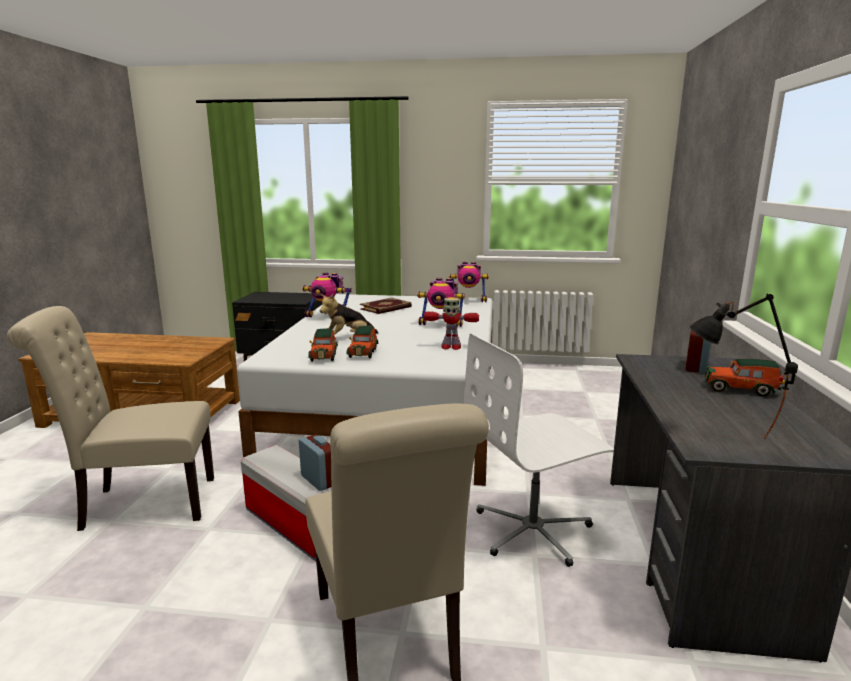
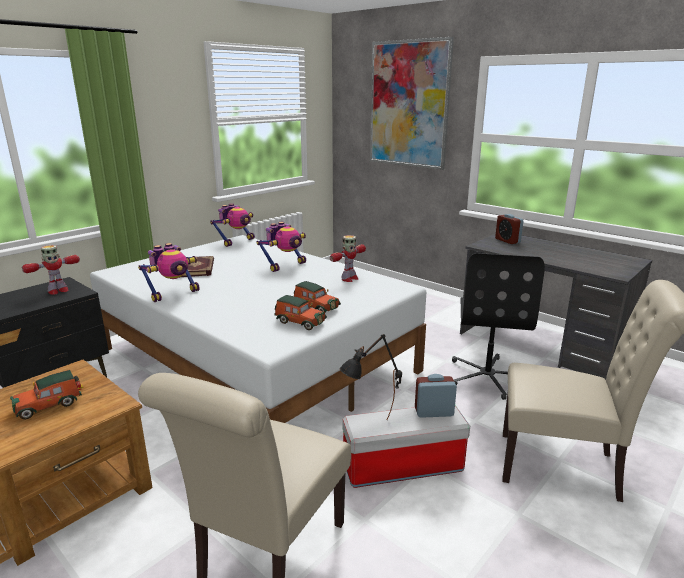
camera: 55 degrees left, 5 degrees up
plush toy [320,294,378,335] -> none
white office chair [464,333,614,567] -> black office chair [452,253,545,400]
black table lamp [690,294,798,439] -> black table lamp moved to [339,334,402,421]
toy car [705,359,785,396] -> toy car moved to [10,370,84,420]
none -> toy robot [22,245,80,295]
none -> picture [370,37,454,170]

